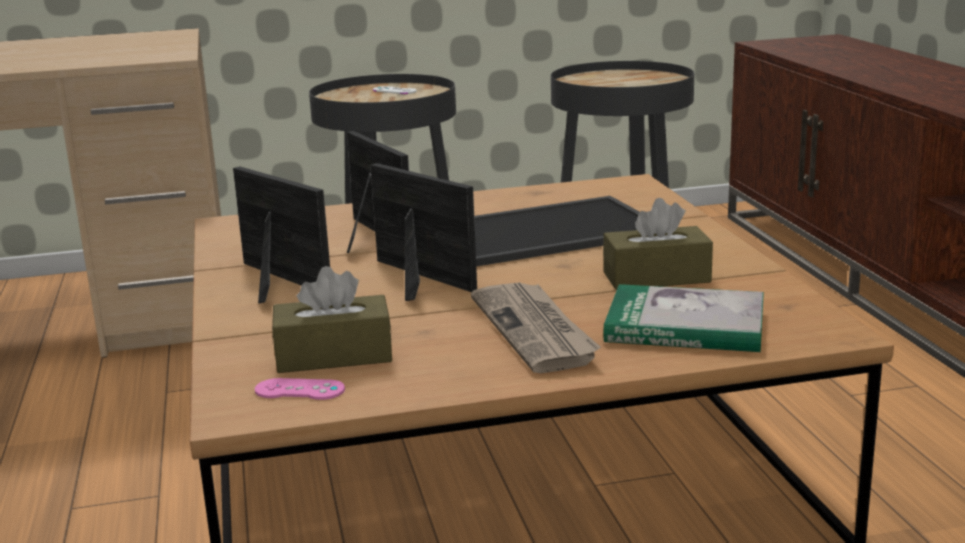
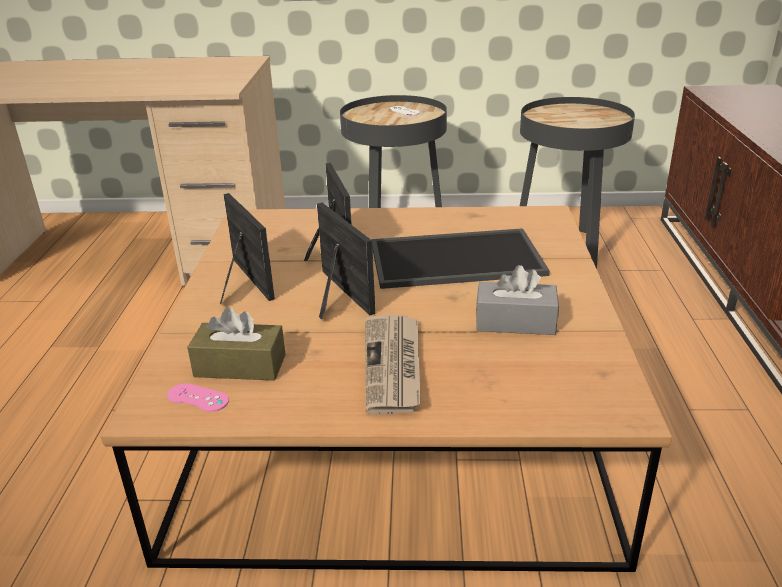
camera: 15 degrees right, 10 degrees up
brown tissue box [603,198,713,290] -> grey tissue box [476,265,559,335]
book [603,284,764,352] -> none

